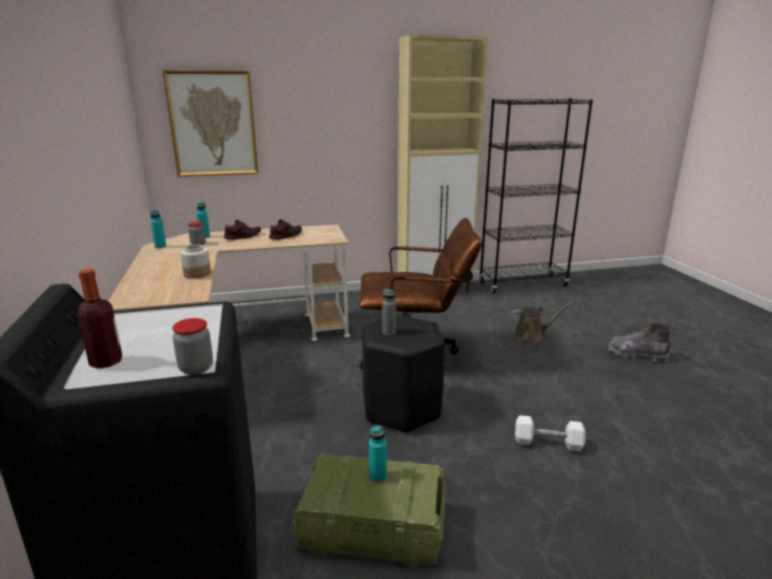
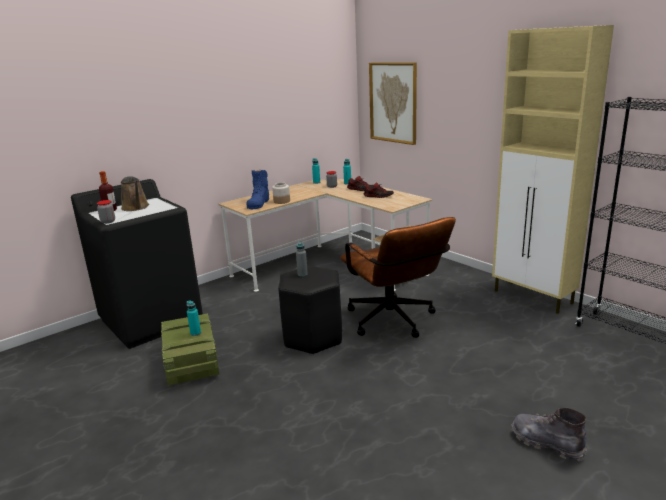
camera: 65 degrees right, 0 degrees up
brown watering can [510,303,572,343] -> brown watering can moved to [121,176,149,211]
white dumbbell [515,415,586,452] -> none
grey boot [608,323,672,362] -> grey boot turned 45 degrees counterclockwise [511,407,586,462]
none -> blue boot [246,170,269,209]

